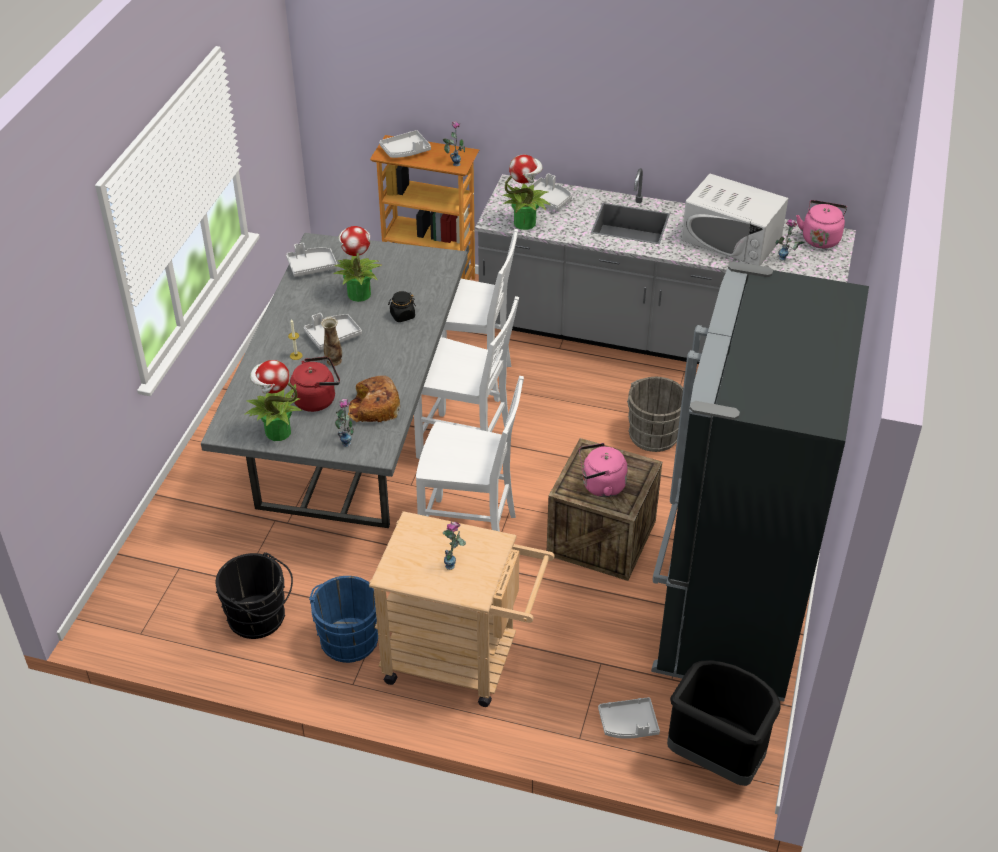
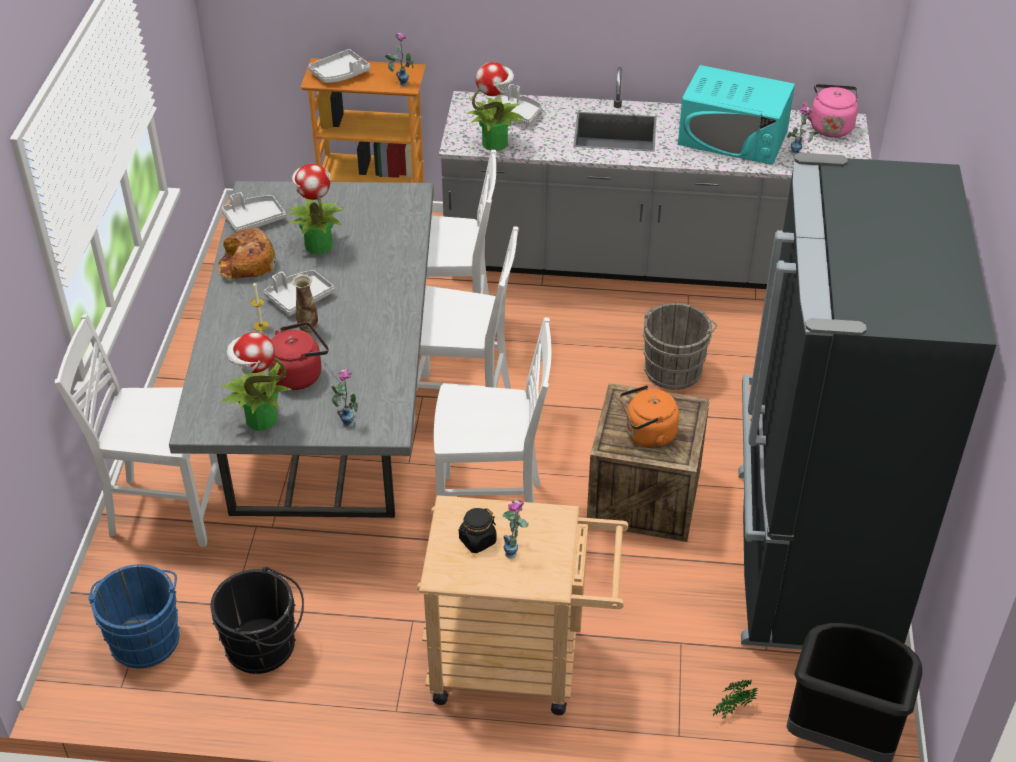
camera: 10 degrees left, 0 degrees up
blue bucket [309,576,378,663] -> blue bucket moved to [88,564,180,669]
bread [348,376,400,422] -> bread moved to [218,228,276,280]
black jar [388,291,416,322] -> black jar moved to [458,508,496,553]
pink kettle [579,443,628,497] -> orange kettle [620,385,679,448]
grey tray [598,697,660,739] -> potted plant [713,680,758,719]
white microwave [681,173,788,266] -> turquoise microwave [678,65,795,165]
none -> white chair [55,314,223,547]

